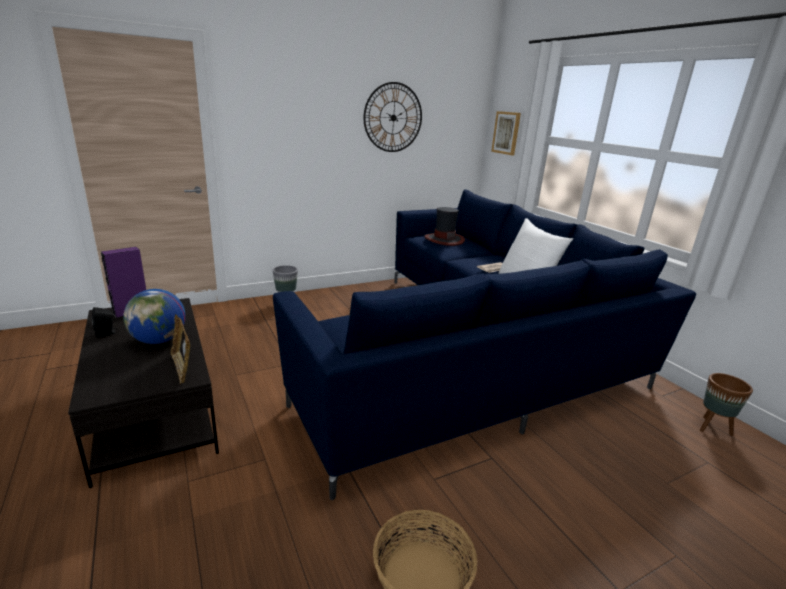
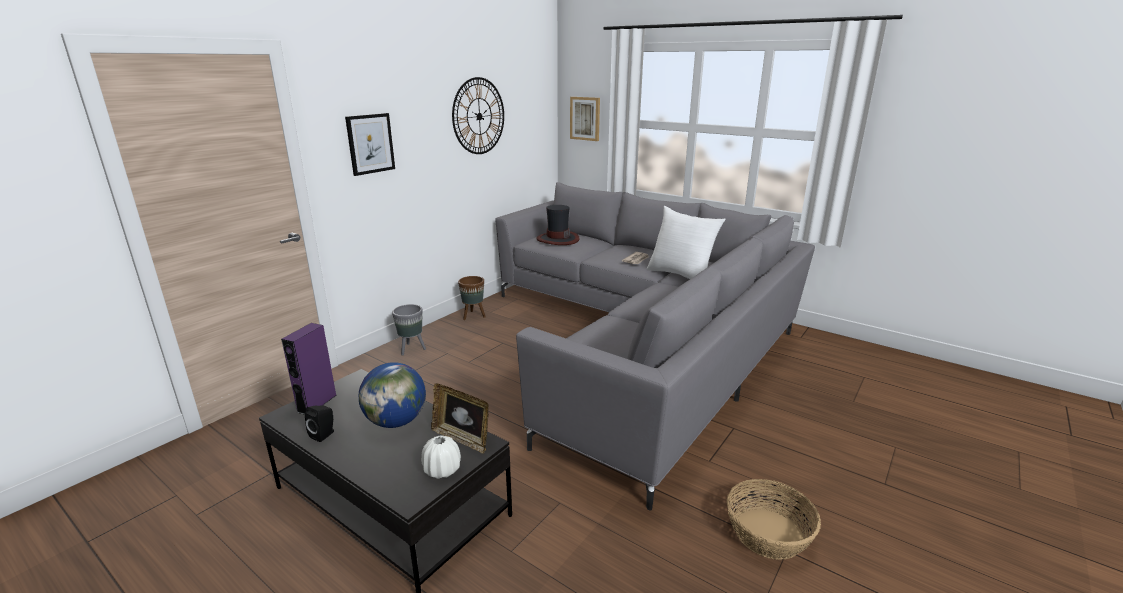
camera: 25 degrees left, 0 degrees up
blue sofa [273,189,696,500] -> grey sofa [495,182,815,511]
brown planter [700,373,753,436] -> brown planter moved to [458,276,486,320]
none -> picture [345,113,395,176]
none -> white vase [421,436,461,479]

